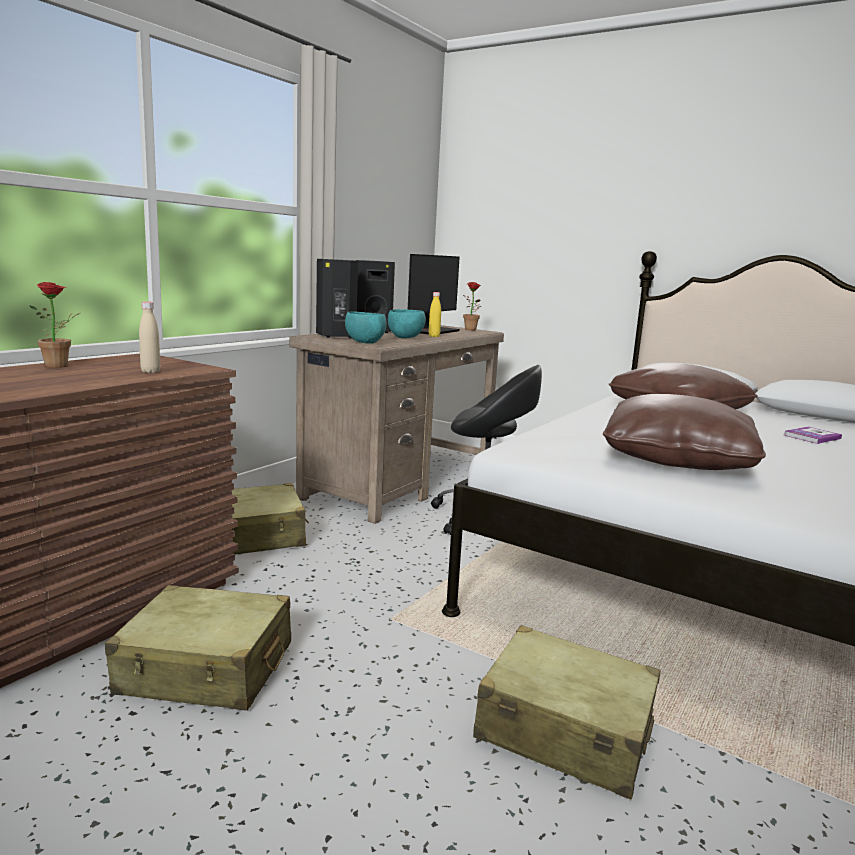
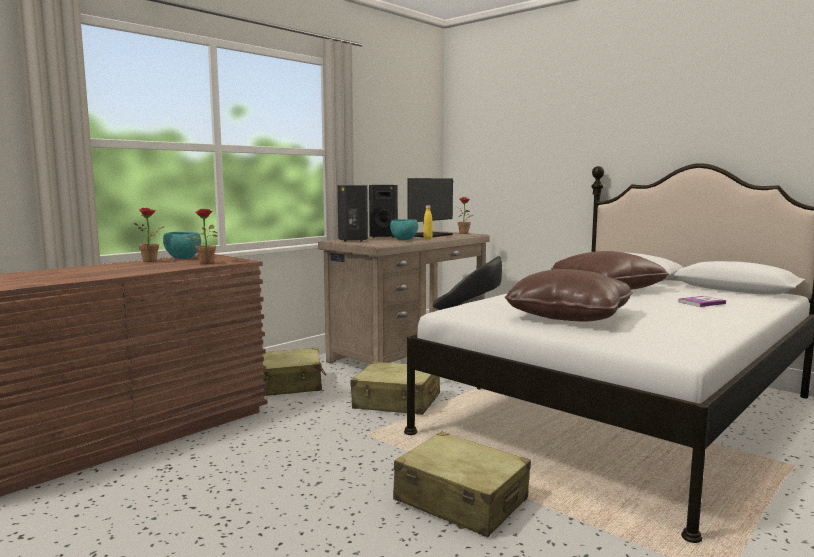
camera: 10 degrees right, 5 degrees down
beige suitcase [105,585,291,711] -> beige suitcase moved to [350,362,440,415]
beige bottle [139,301,161,373] -> potted plant [184,208,218,264]
turquoise bowl [345,311,387,344] -> turquoise bowl moved to [163,232,201,259]

